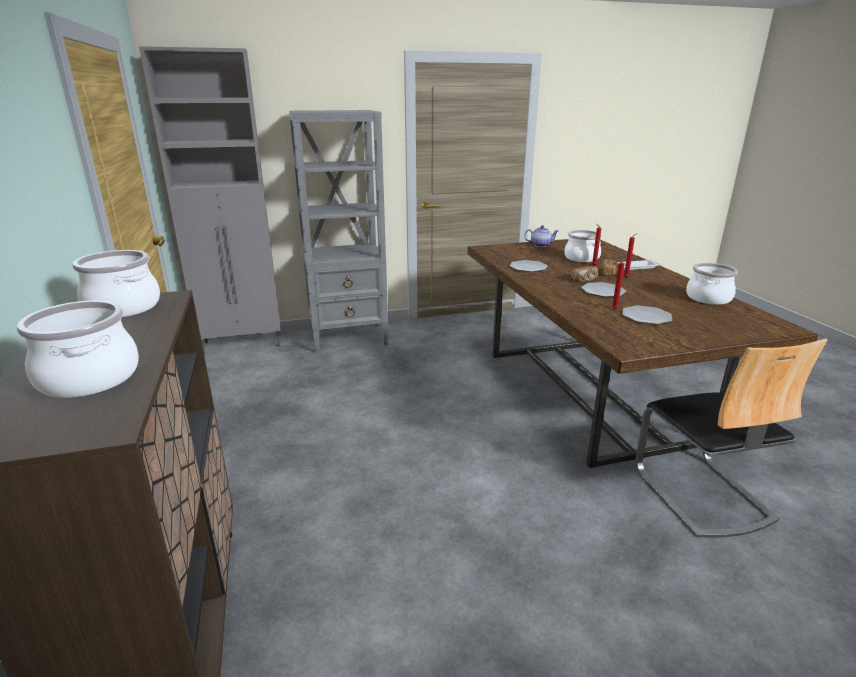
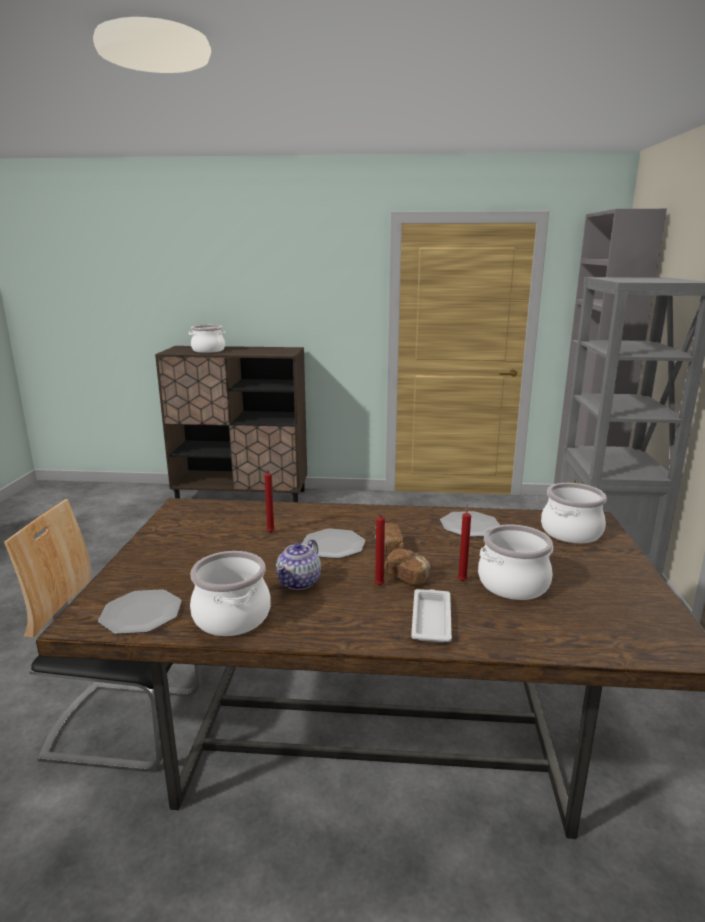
camera: 110 degrees right, 5 degrees down
cooking pot [72,250,160,317] -> cooking pot moved to [541,483,607,543]
teapot [524,225,558,247] -> teapot moved to [276,539,321,590]
plate [623,305,672,324] -> plate moved to [98,589,182,634]

